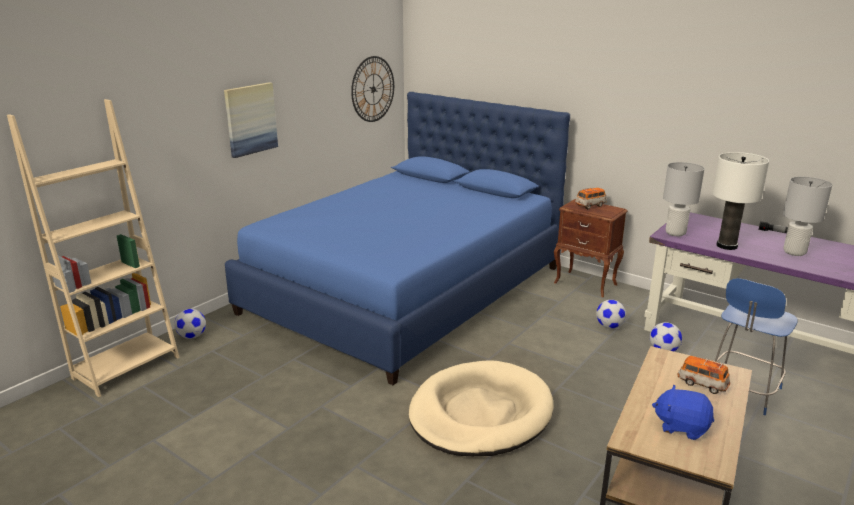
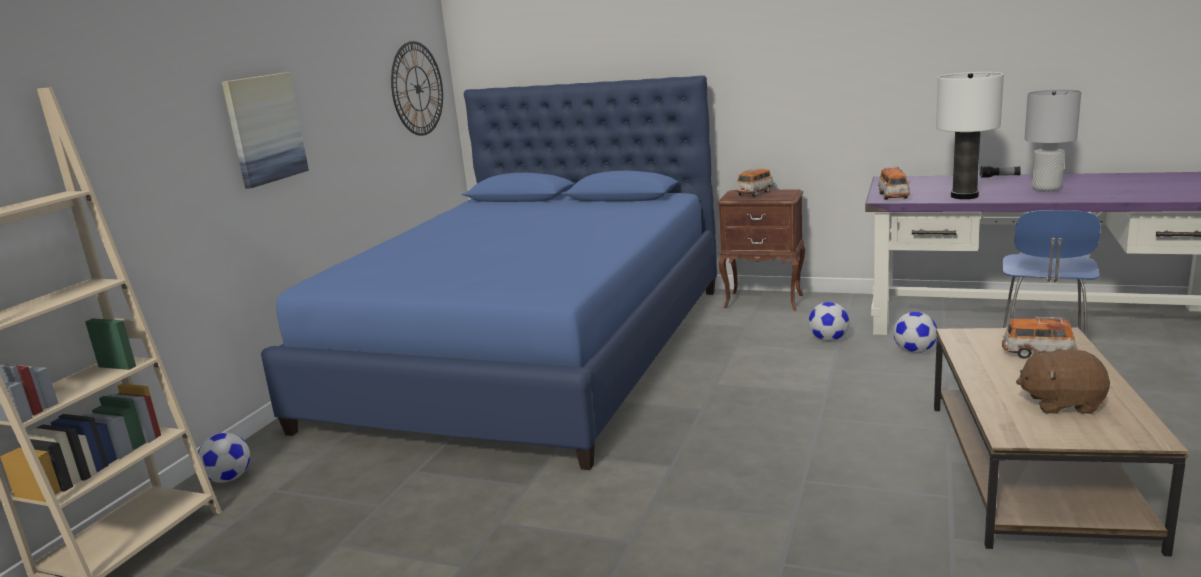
camera: 15 degrees left, 5 degrees down
beige dog bed [409,360,553,456] -> none
blue plush toy [652,384,714,440] -> brown plush toy [1016,349,1110,414]
grey table lamp [663,162,705,237] -> toy car [878,166,910,200]

